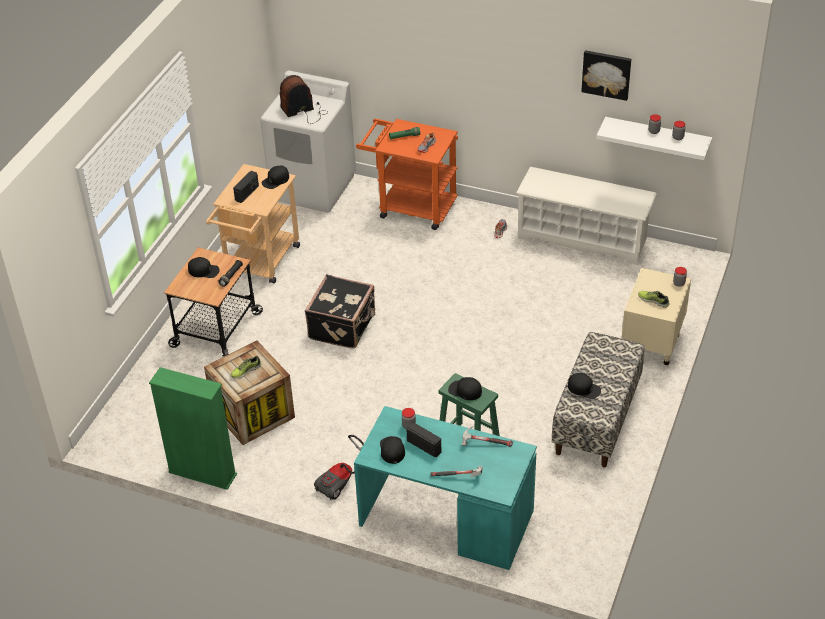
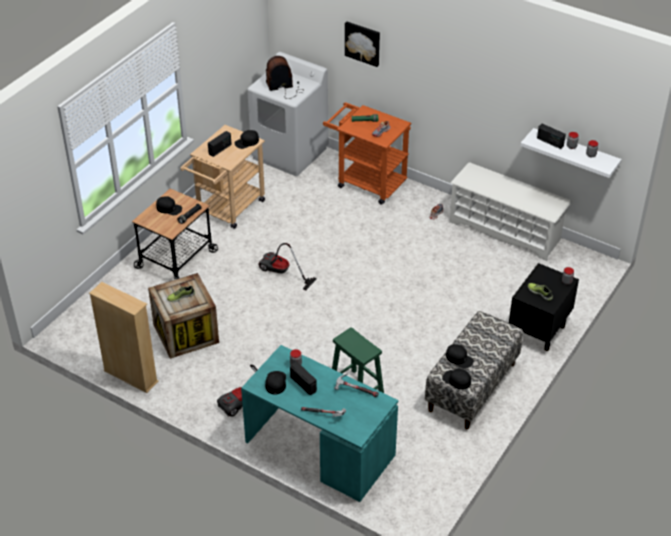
camera: 10 degrees right, 0 degrees up
green bookcase [149,367,237,490] -> beige bookcase [89,282,159,393]
black suitcase [305,274,375,349] -> vacuum cleaner [258,243,317,291]
black cap [448,377,482,400] -> black cap moved to [442,369,471,390]
picture [581,50,631,101] -> picture moved to [345,21,380,67]
beige nightstand [621,268,691,365] -> black nightstand [509,263,579,351]
none -> radio [537,124,566,149]

